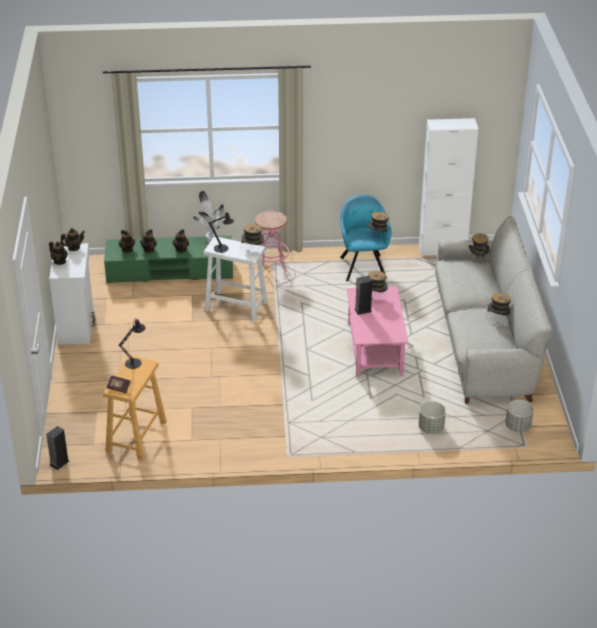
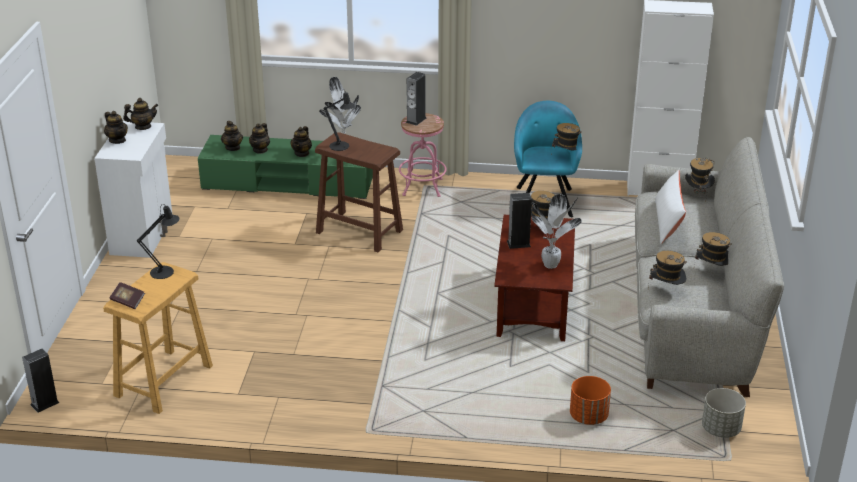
camera: 10 degrees right, 5 degrees down
white stool [204,237,268,322] -> brown stool [315,132,403,252]
hat [241,224,264,249] -> hat moved to [648,251,687,289]
pink coffee table [347,286,408,378] -> brown coffee table [494,215,575,341]
grey planter [418,401,446,434] -> orange planter [570,376,611,425]
none -> speaker [406,72,426,126]
none -> potted plant [532,194,582,269]
none -> white pillow [655,170,686,244]

